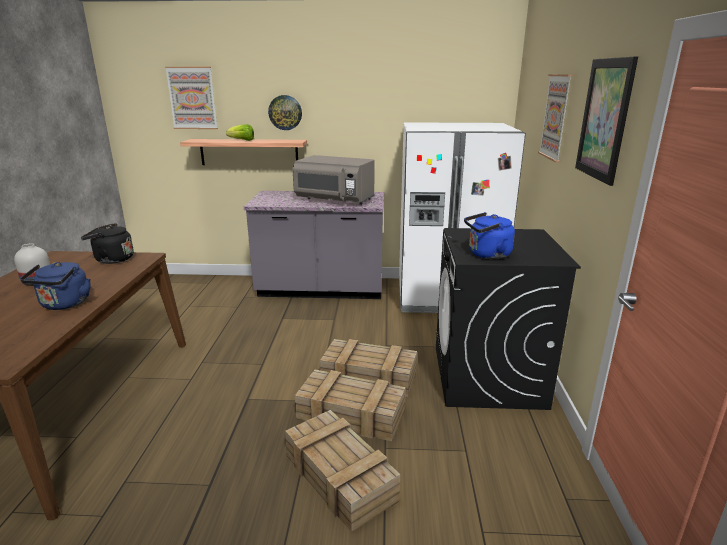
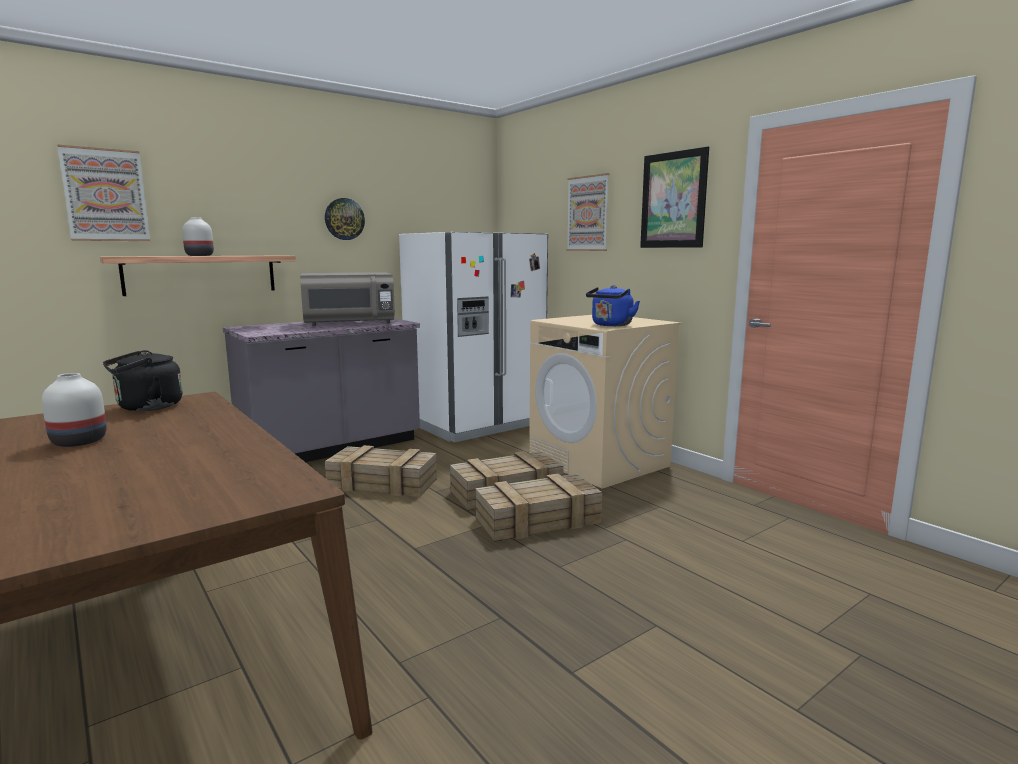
camera: 40 degrees left, 10 degrees down
blue kettle [20,262,91,310] -> none
lettuce [226,124,254,141] -> white vase [182,217,214,256]
wall clock [268,95,302,130] -> wall clock moved to [325,198,365,240]
crate [285,410,400,532] -> crate moved to [325,445,437,497]
black washing machine [436,228,581,410] -> beige washing machine [529,315,681,489]

